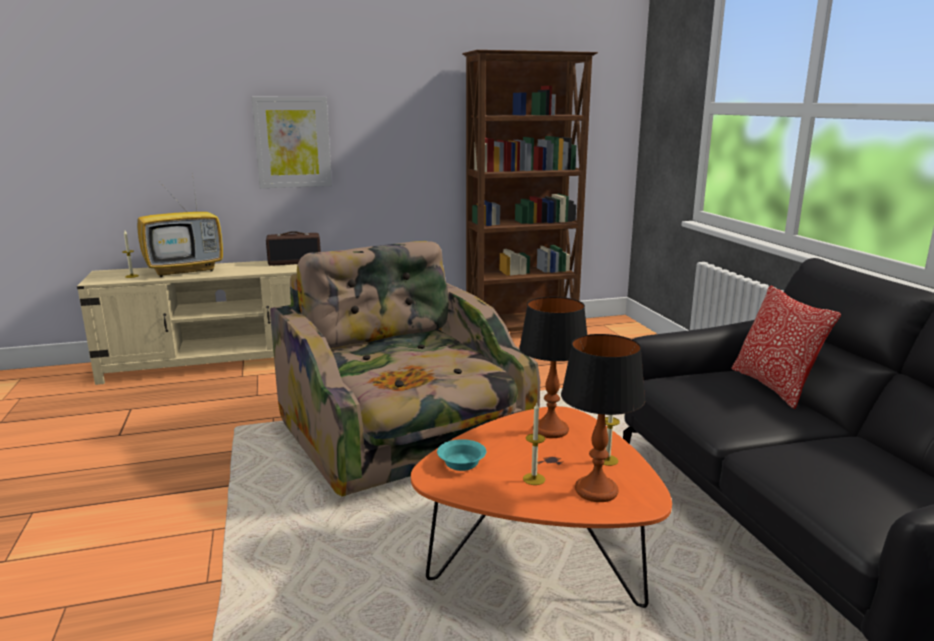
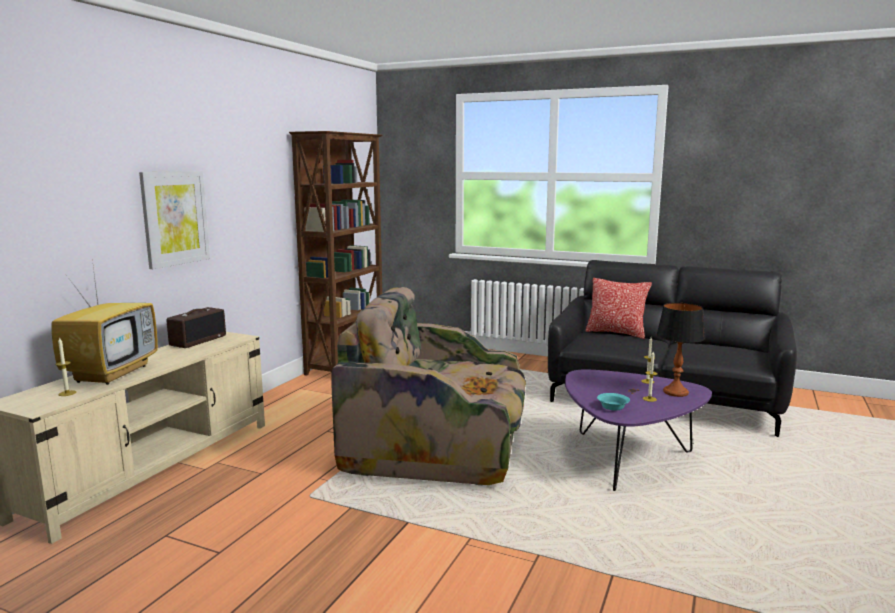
camera: 50 degrees left, 5 degrees down
orange coffee table [411,406,672,608] -> purple coffee table [565,370,712,491]
table lamp [519,297,587,438] -> none

